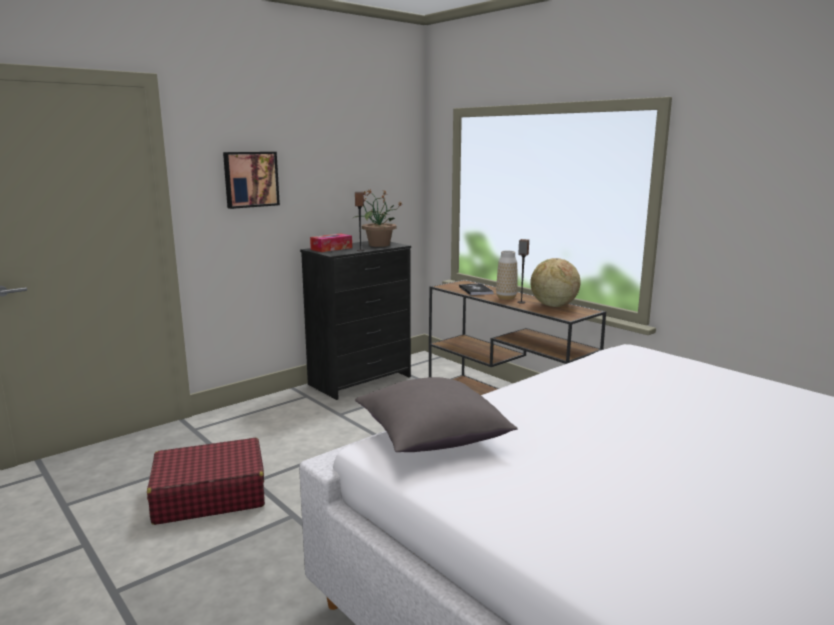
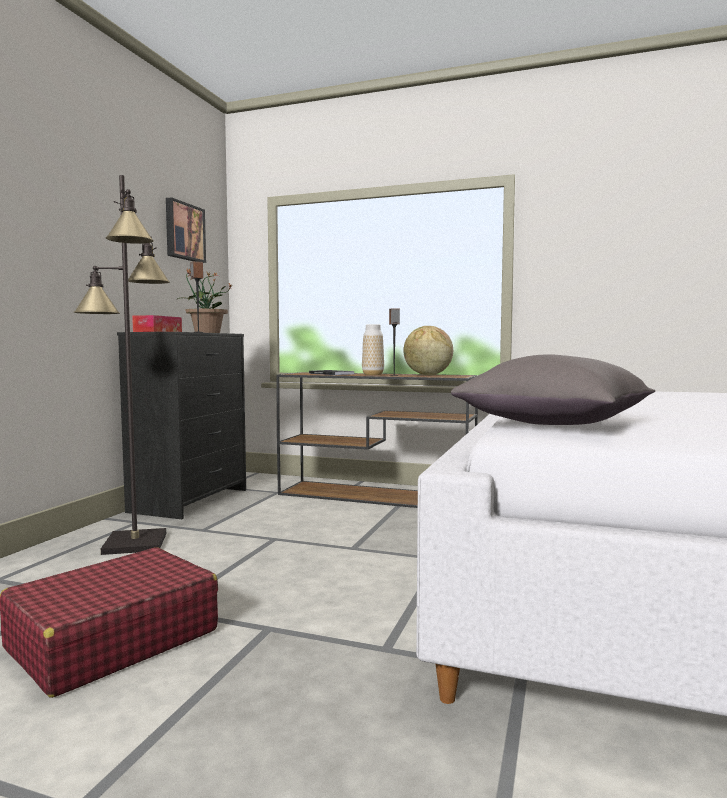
camera: 30 degrees left, 10 degrees down
picture [223,152,280,209] -> picture moved to [166,197,206,263]
none -> black floor lamp [74,175,170,555]

